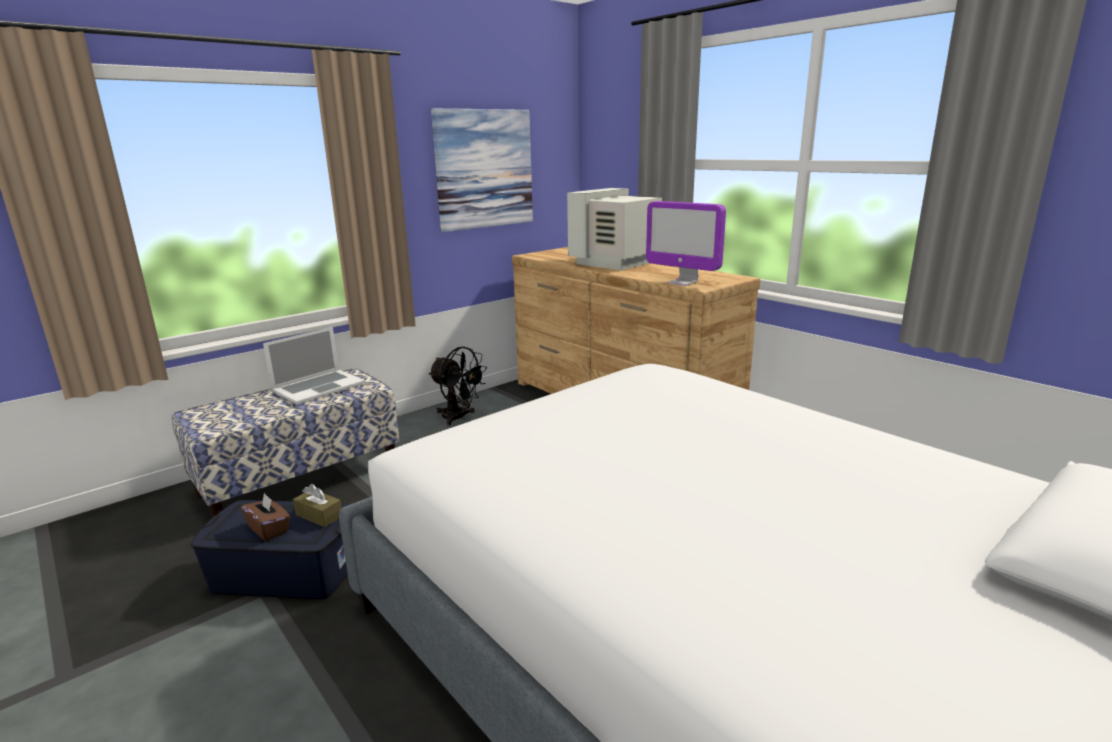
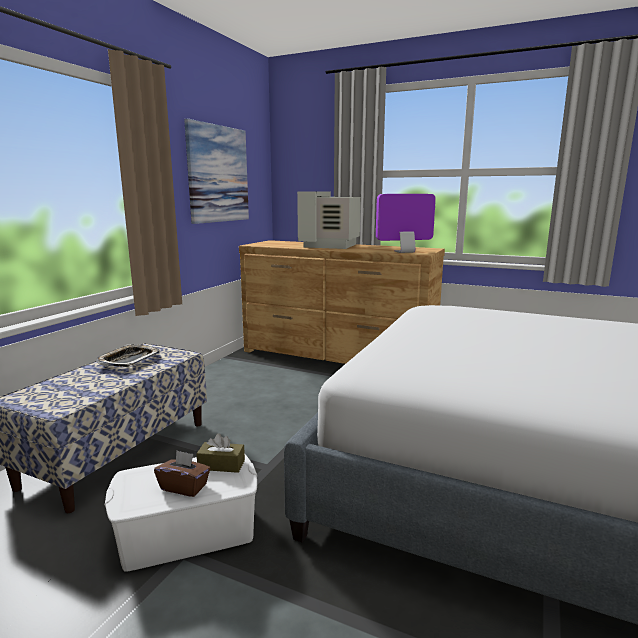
camera: 25 degrees left, 5 degrees down
blue storage box [191,500,350,599] -> white storage box [105,454,257,572]
laptop [263,327,365,404] -> tray [96,344,160,367]
black fan [428,347,487,426] -> none
monitor [646,201,726,286] -> monitor turned 150 degrees clockwise [376,194,436,253]

